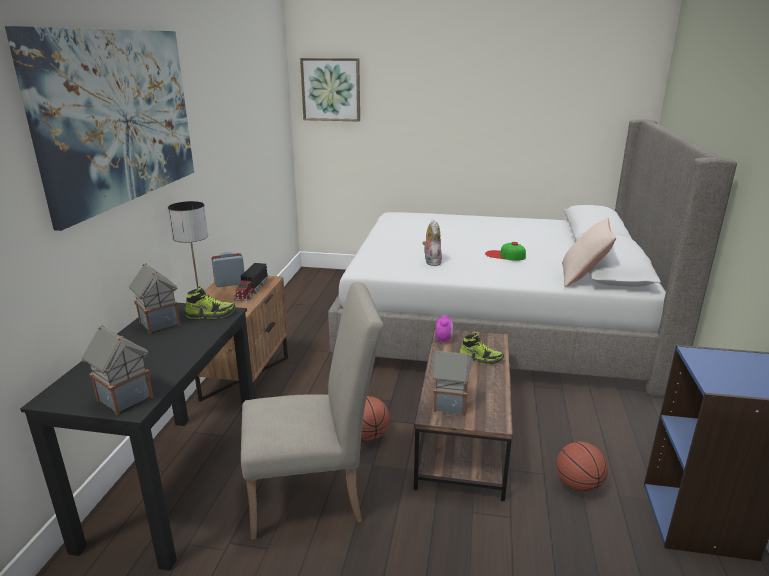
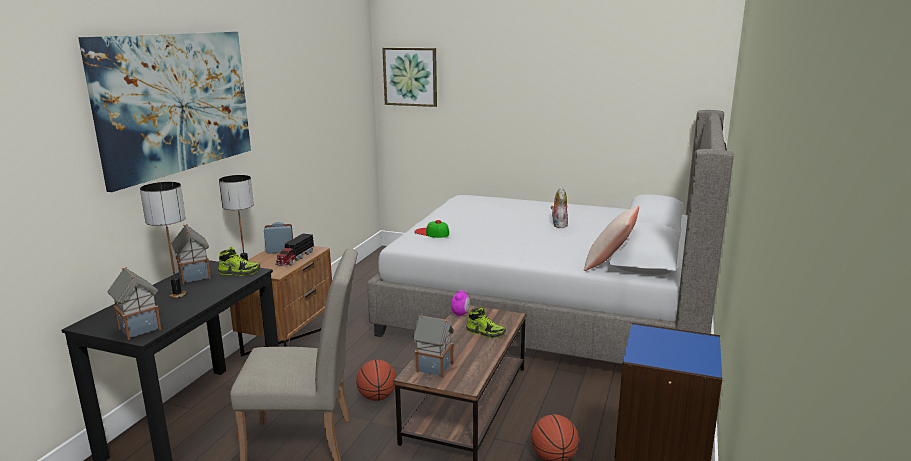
camera: 10 degrees right, 5 degrees down
plush toy [422,219,442,266] -> plush toy moved to [551,187,568,228]
cap [485,242,526,261] -> cap moved to [414,220,449,238]
none -> table lamp [140,182,186,298]

